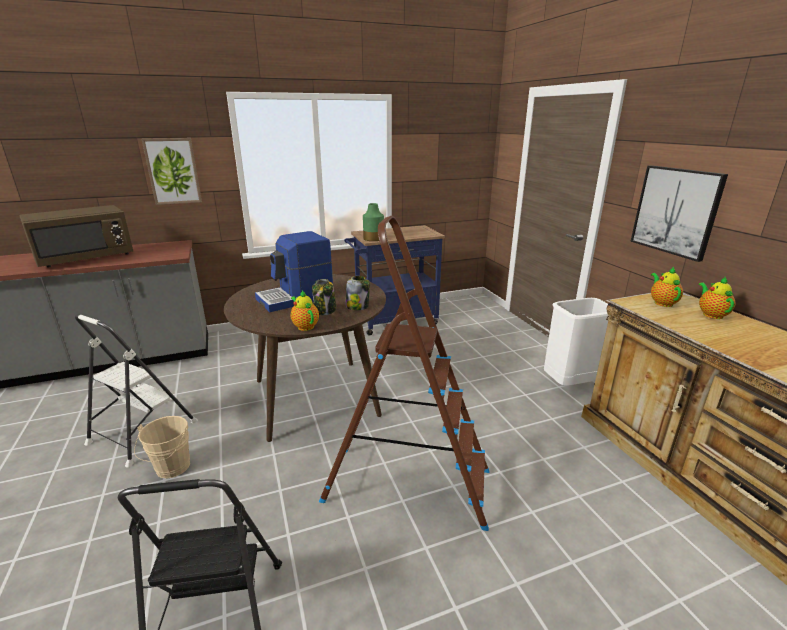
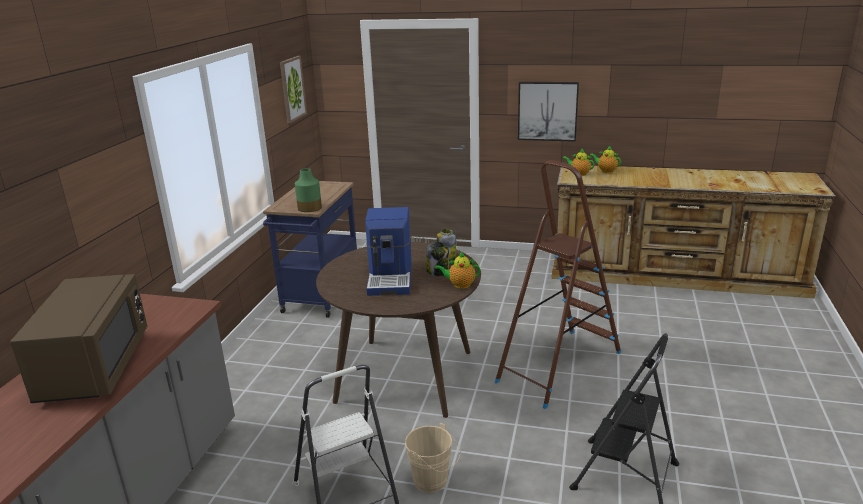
camera: 55 degrees left, 0 degrees up
picture [141,138,202,205] -> picture moved to [280,56,307,123]
white trash can [544,298,608,386] -> none

